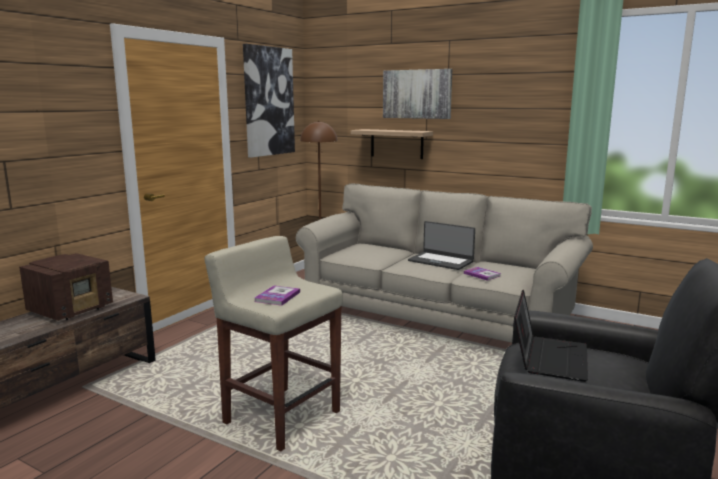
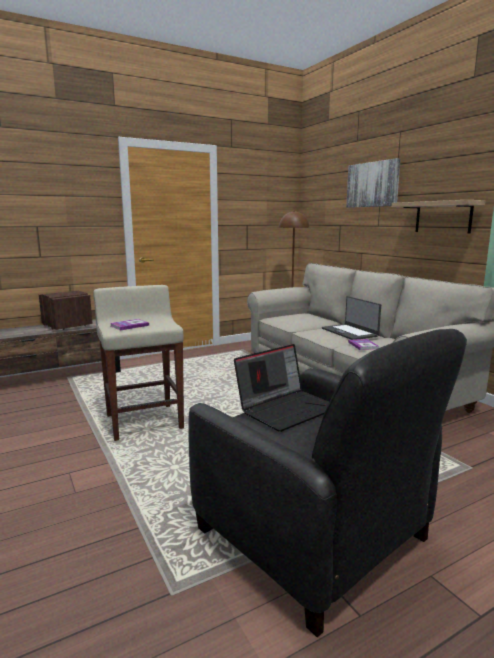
camera: 30 degrees right, 0 degrees up
radio [19,253,113,321] -> radio turned 105 degrees counterclockwise [39,291,93,330]
picture [243,44,295,158] -> none
shelf [351,129,433,159] -> shelf moved to [392,200,486,234]

